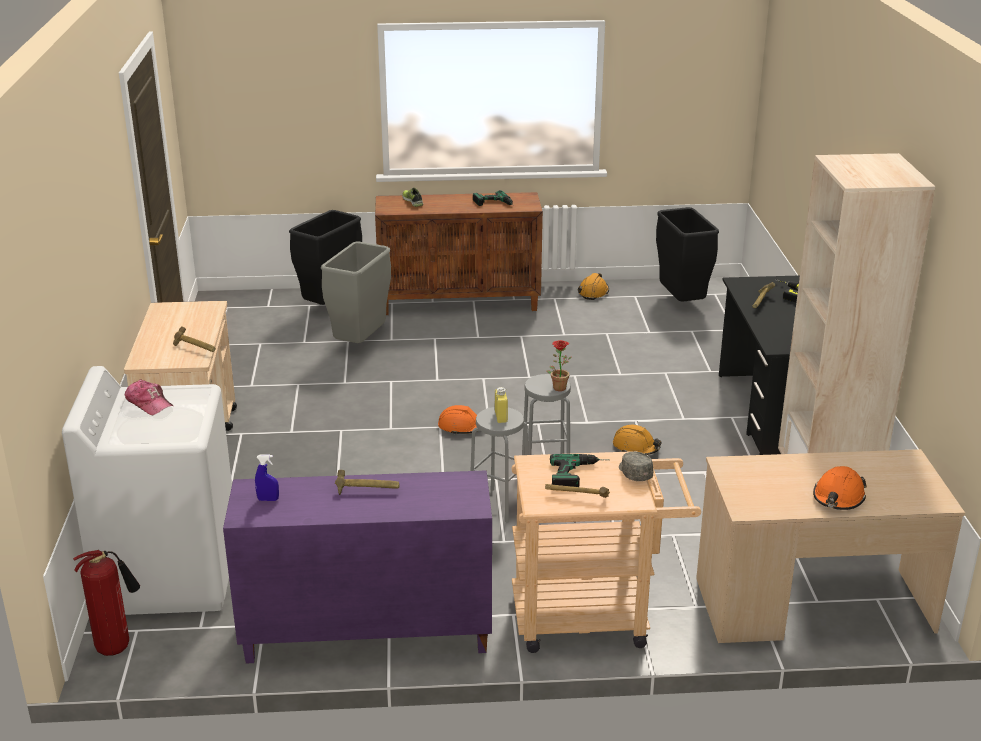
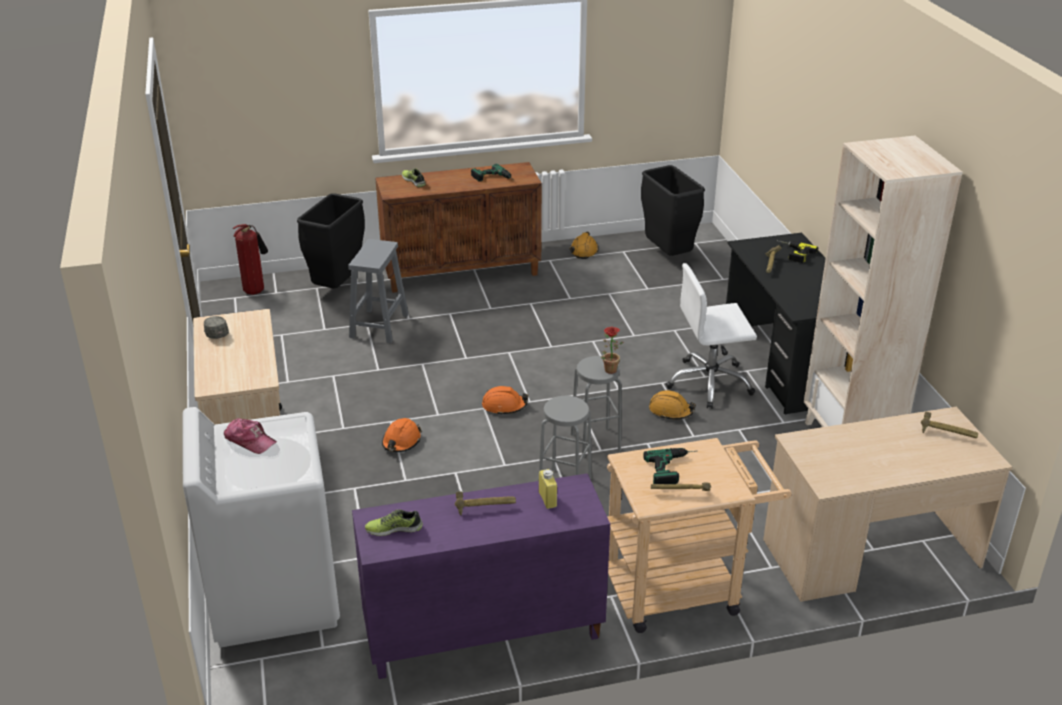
camera: 10 degrees left, 5 degrees up
fire extinguisher [73,550,140,656] -> fire extinguisher moved to [233,224,268,295]
hammer [173,326,216,352] -> hammer moved to [921,412,978,438]
blue spray bottle [255,454,279,501] -> shoe [365,509,423,536]
grey trash can [321,242,391,343] -> grey stool [348,239,409,343]
yellow bottle [495,387,508,423] -> yellow bottle moved to [539,469,557,509]
grey cap [619,452,653,481] -> grey cap moved to [204,316,229,339]
orange hard hat [813,466,867,510] -> orange hard hat moved to [382,418,422,452]
none -> white office chair [666,263,757,409]

